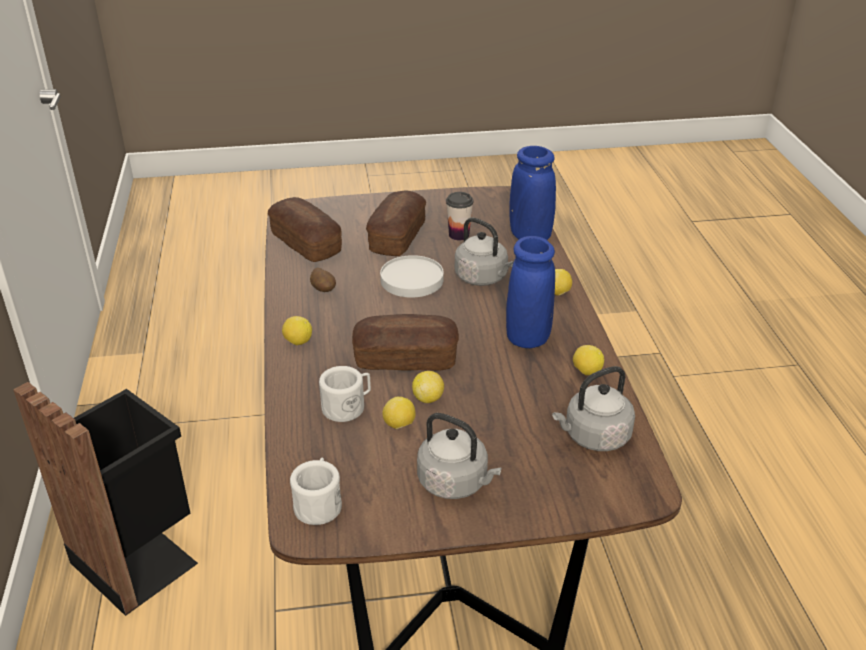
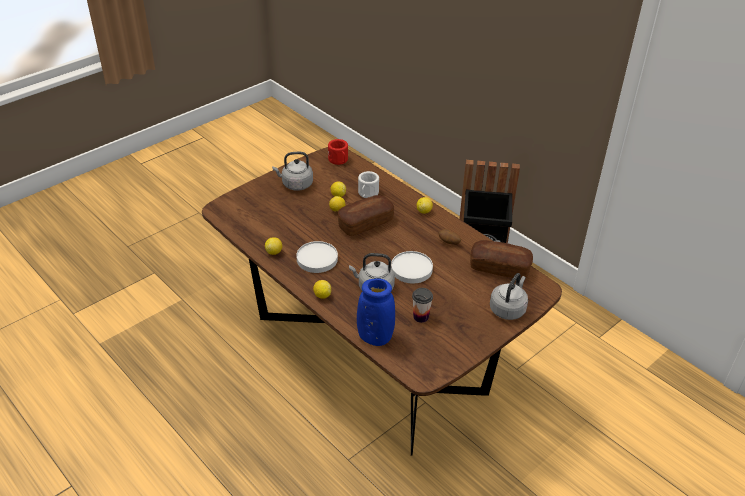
camera: 145 degrees right, 5 degrees up
white mug [290,457,342,525] -> red mug [328,139,348,165]
bread [366,190,426,256] -> none
blue vase [506,236,555,348] -> white plate [296,241,338,273]
grey kettle [552,366,635,451] -> grey kettle moved to [490,273,528,320]

